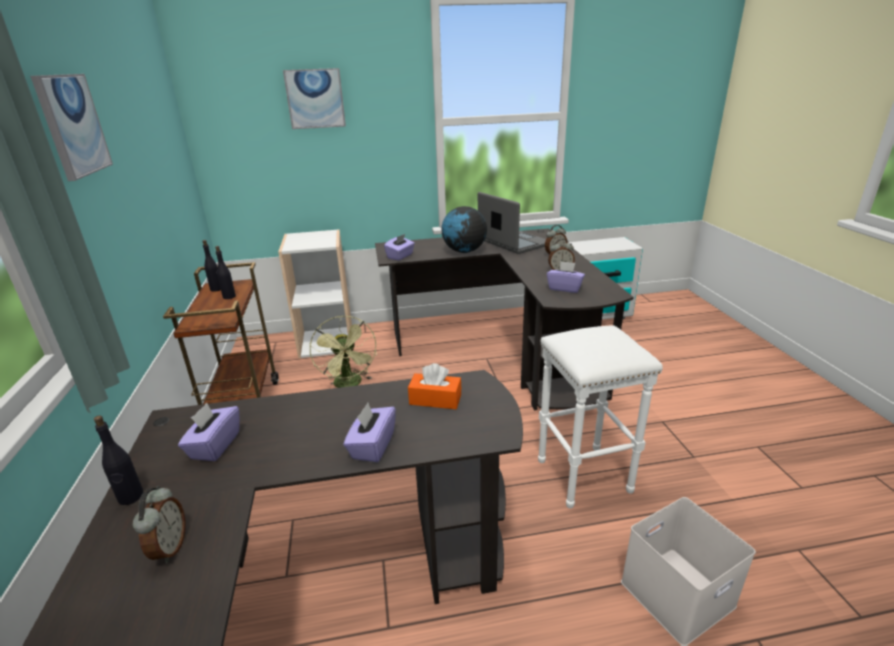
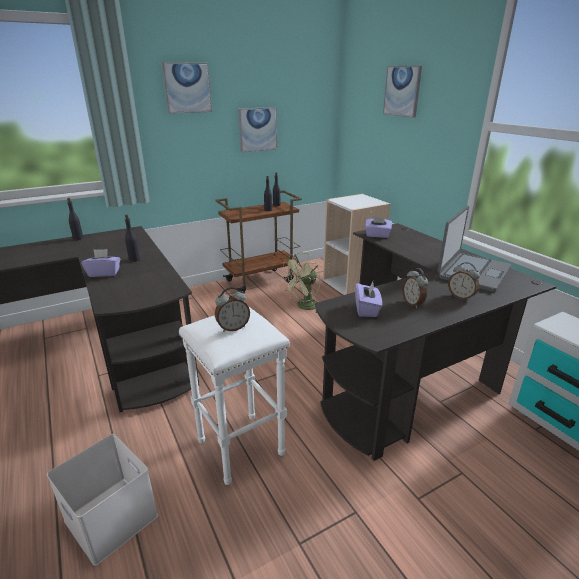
camera: 70 degrees right, 0 degrees up
alarm clock [133,486,185,563] -> alarm clock moved to [215,287,250,332]
purple tissue box [178,403,240,461] -> none
orange tissue box [408,363,461,409] -> none
globe [441,206,487,253] -> none
none -> black bottle [125,215,140,262]
none -> picture [238,107,277,152]

